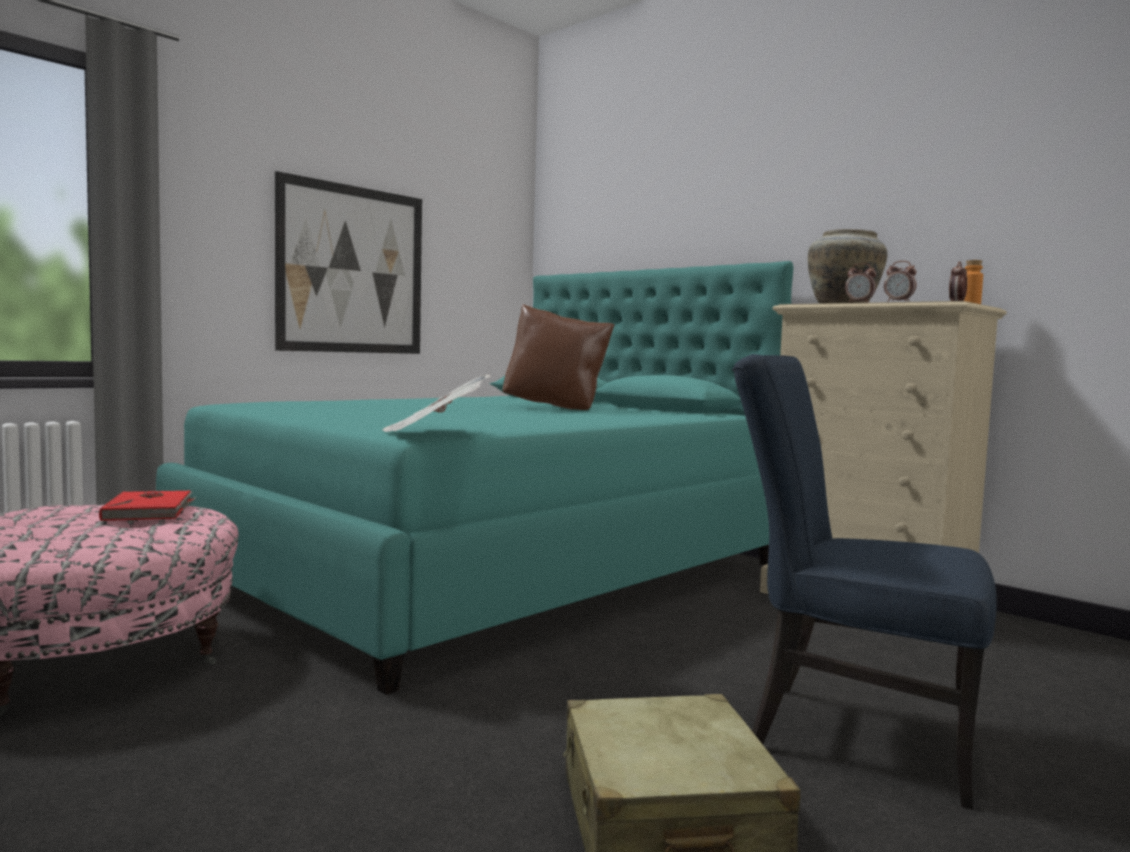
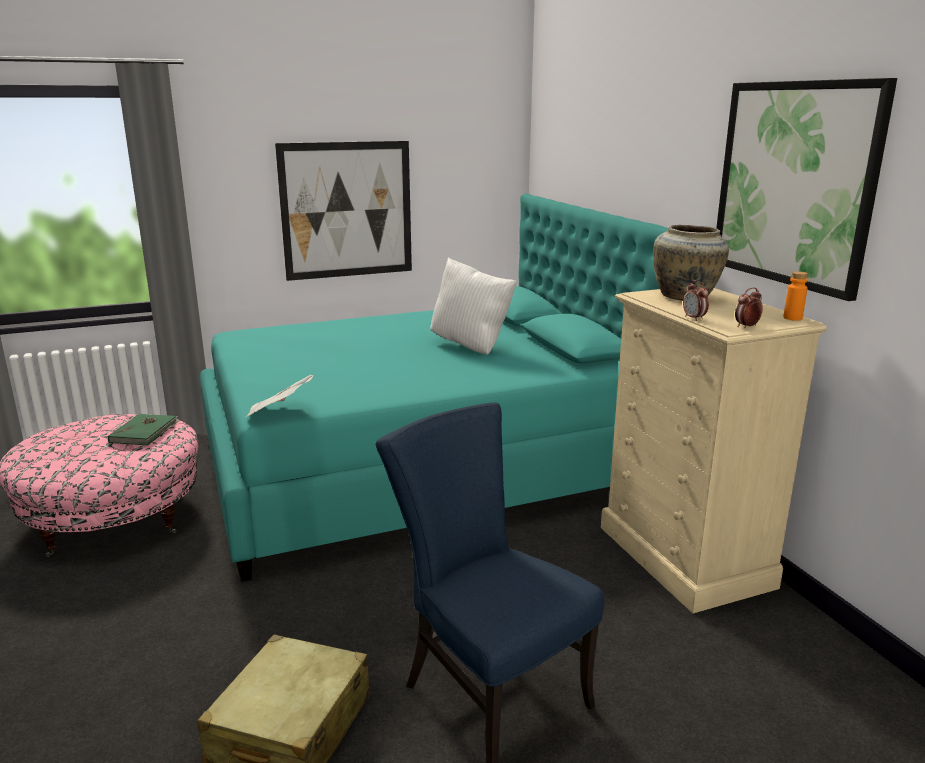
camera: 25 degrees right, 15 degrees up
red book [99,491,197,521] -> green book [108,414,180,446]
brown pillow [502,304,615,410] -> white pillow [430,257,517,355]
alarm clock [845,263,876,303] -> none
none -> picture [716,78,897,301]

